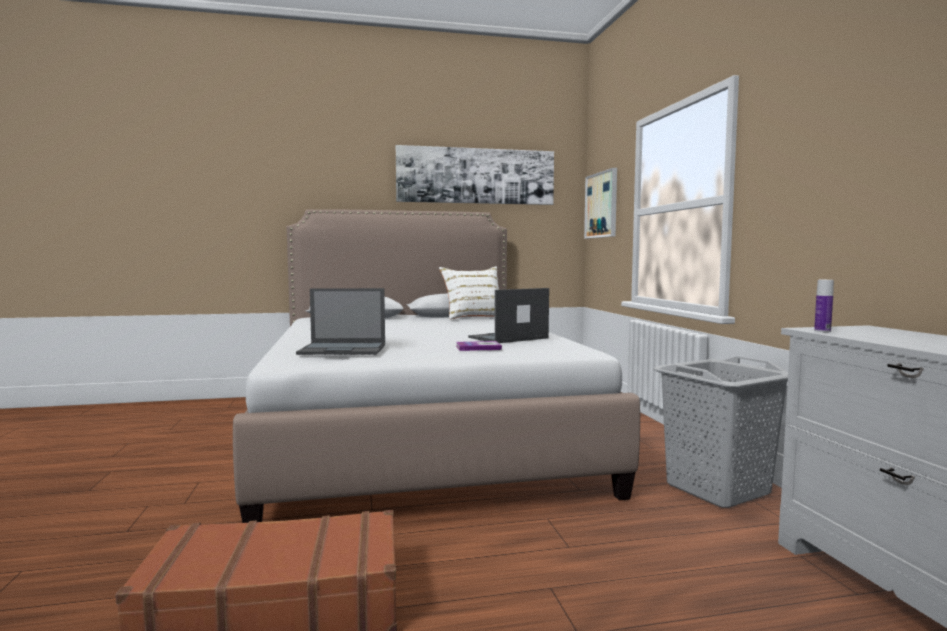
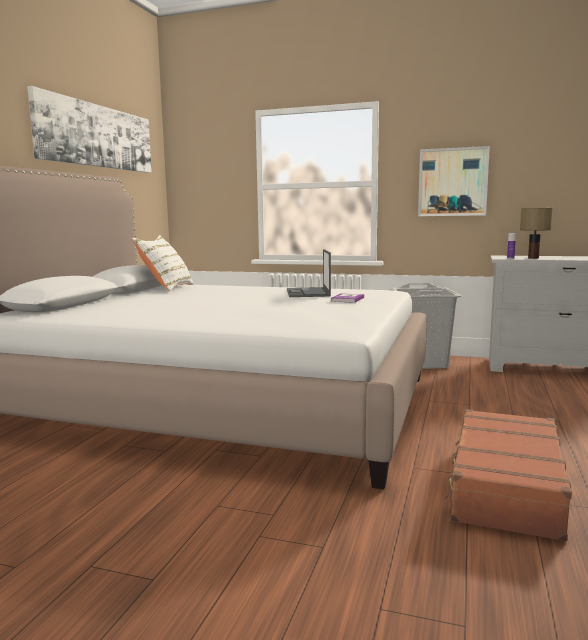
camera: 60 degrees left, 5 degrees up
laptop [296,288,385,355] -> none
picture [584,168,617,239] -> picture moved to [418,146,490,216]
none -> table lamp [520,208,553,259]

